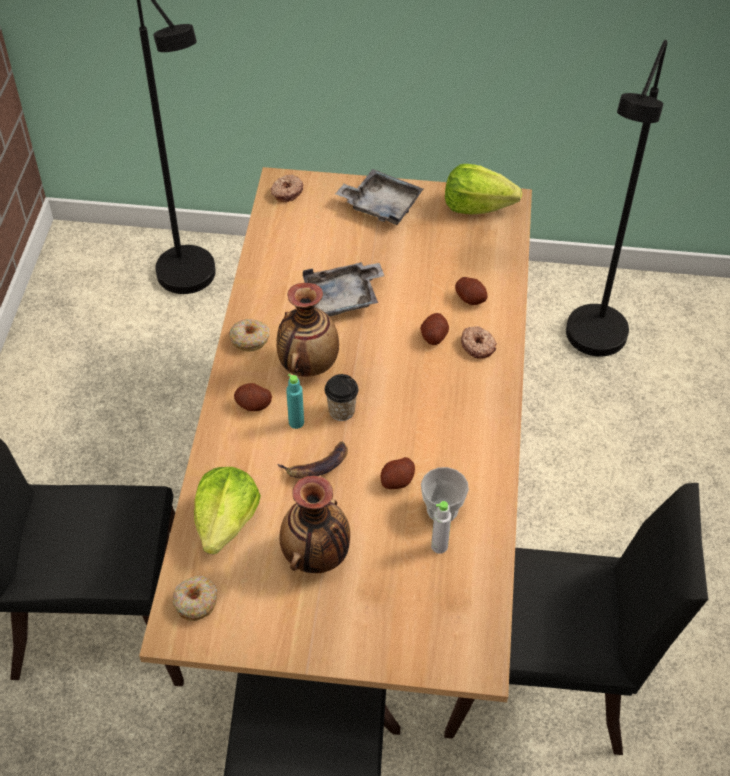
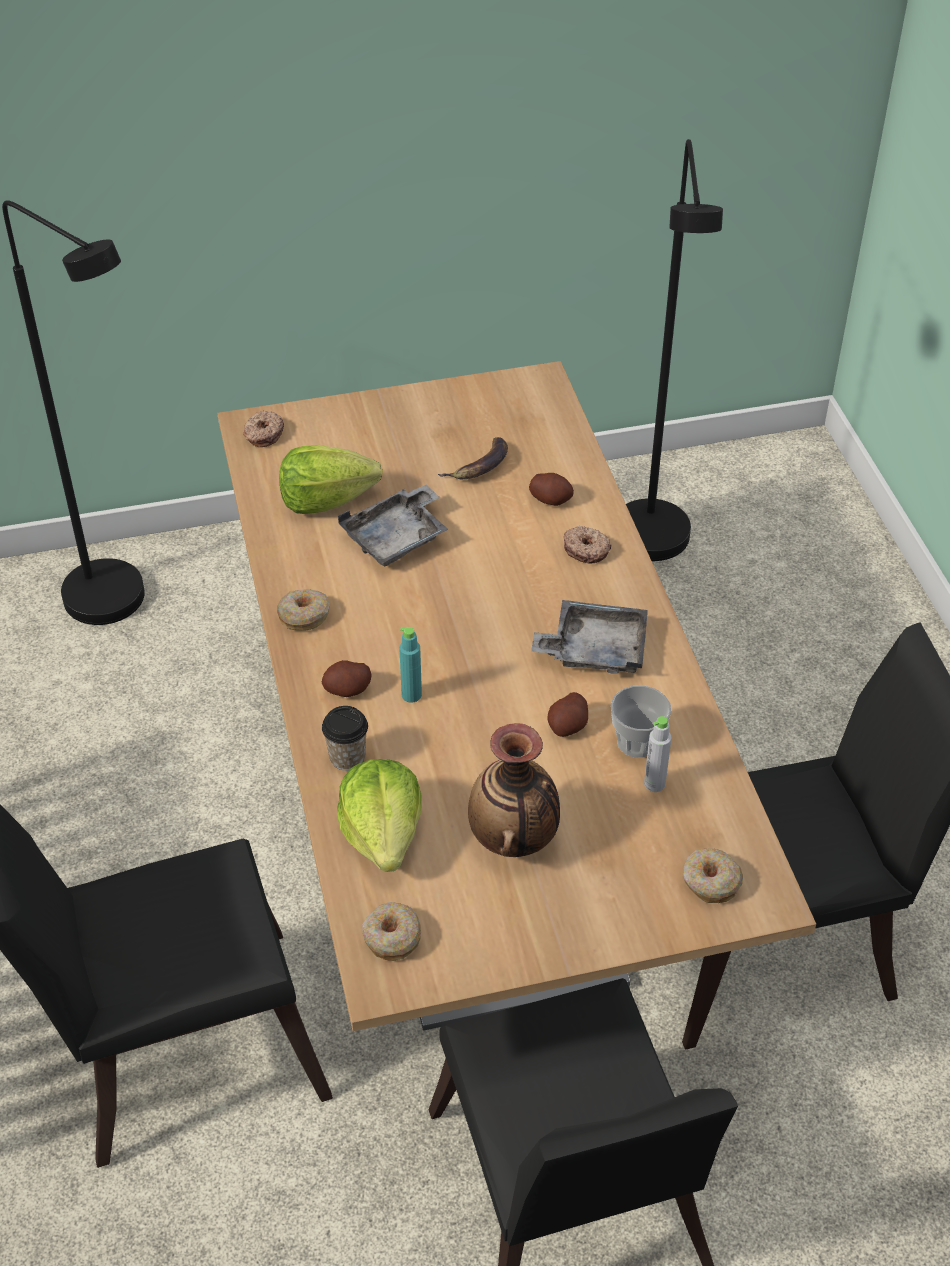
camera: 20 degrees left, 5 degrees down
vase [277,283,339,376] -> none
banana [278,442,348,479] -> banana moved to [438,437,508,479]
cup [325,374,359,421] -> cup moved to [322,706,368,771]
grey tray [335,169,423,225] -> grey tray moved to [531,600,648,674]
potato [420,313,449,345] -> none
lettuce [445,164,522,215] -> lettuce moved to [279,445,383,514]
none -> donut [683,848,743,903]

